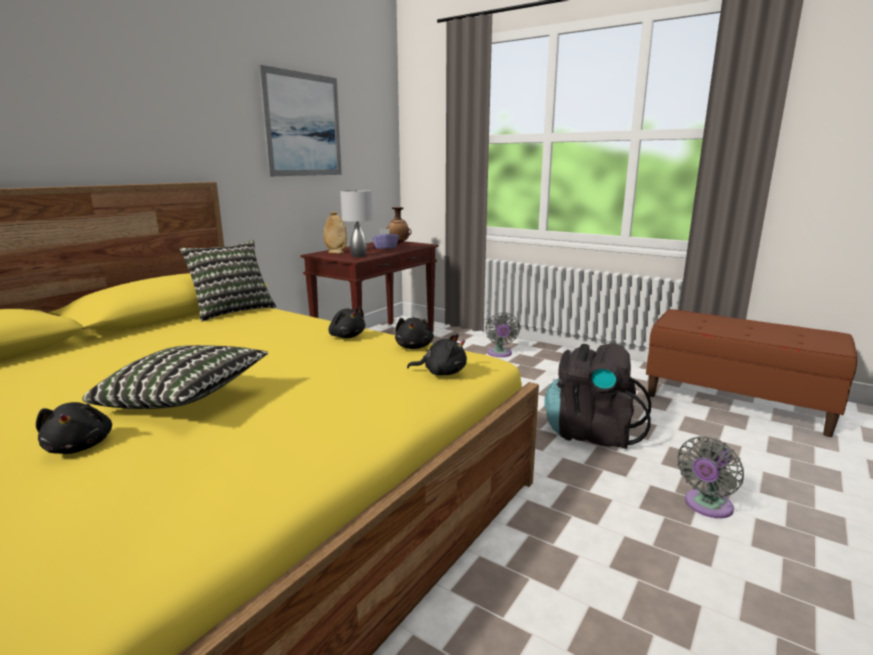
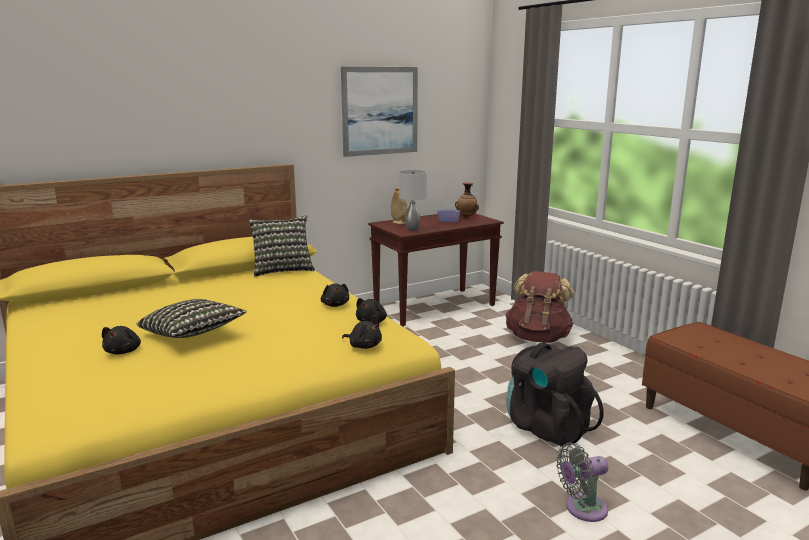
camera: 25 degrees right, 0 degrees up
grey fan [486,312,520,357] -> brown backpack [505,271,575,343]

